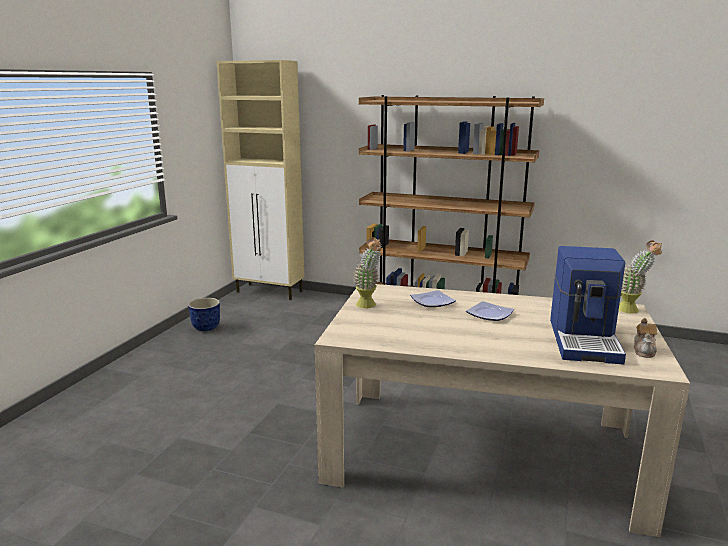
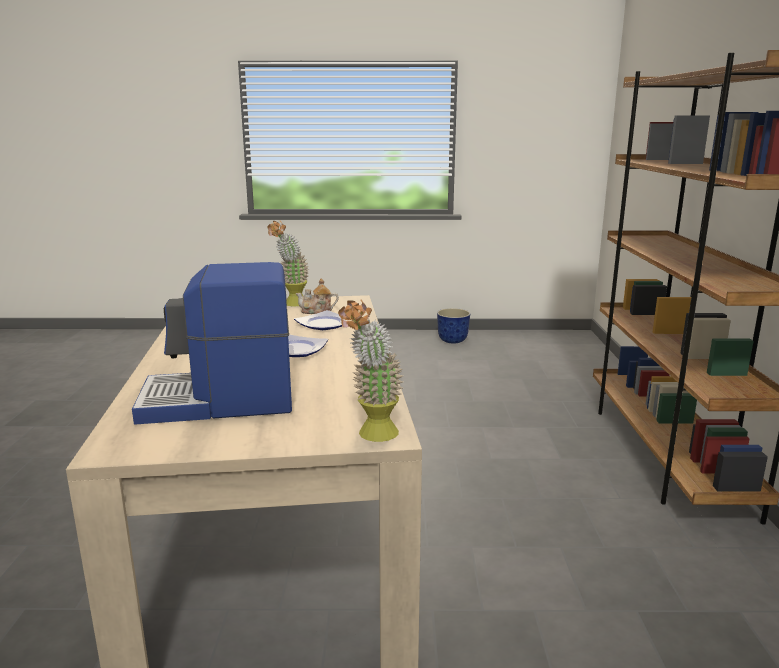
camera: 70 degrees right, 0 degrees up
beige cabinet [216,60,305,300] -> none
teapot [634,318,657,358] -> teapot moved to [296,279,339,314]

